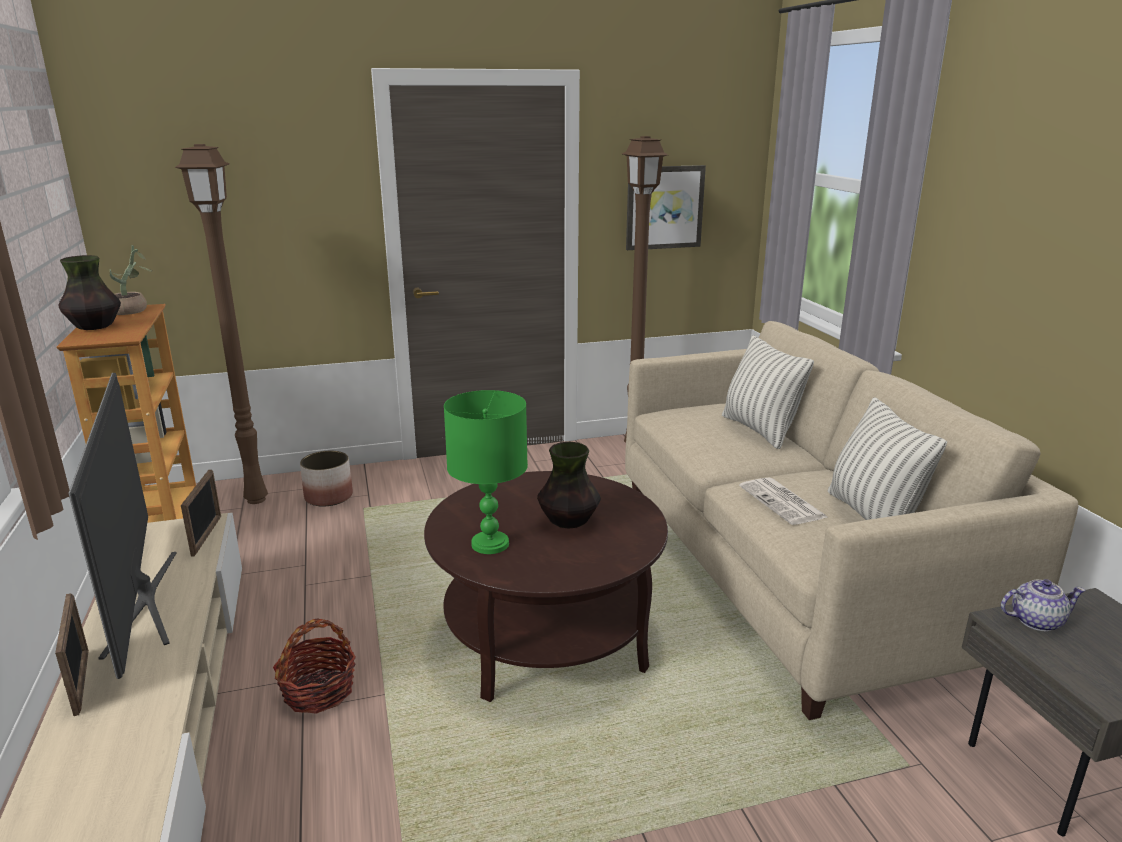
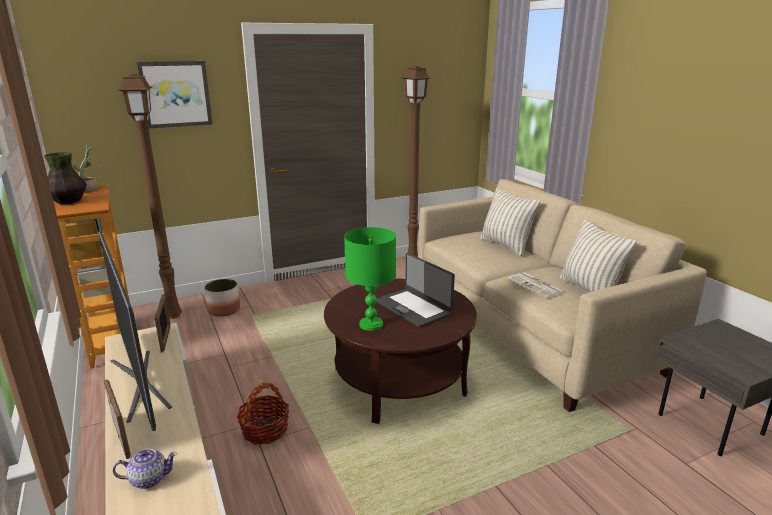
camera: 10 degrees left, 0 degrees up
vase [537,442,601,529] -> laptop [377,253,455,328]
picture [626,165,706,250] -> picture moved to [137,61,212,128]
teapot [1001,579,1086,631] -> teapot moved to [113,449,177,489]

